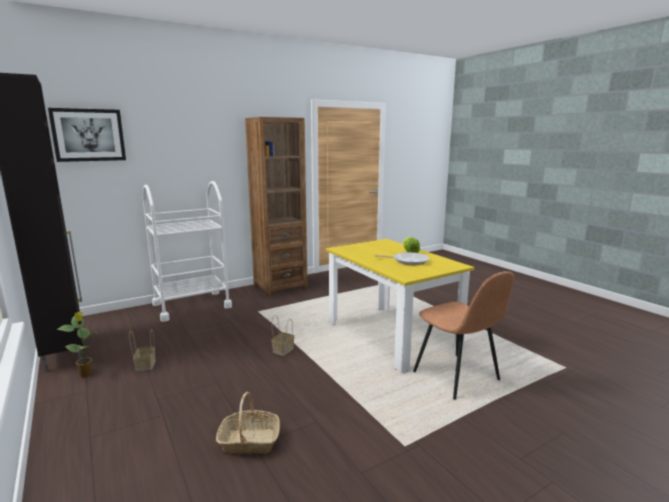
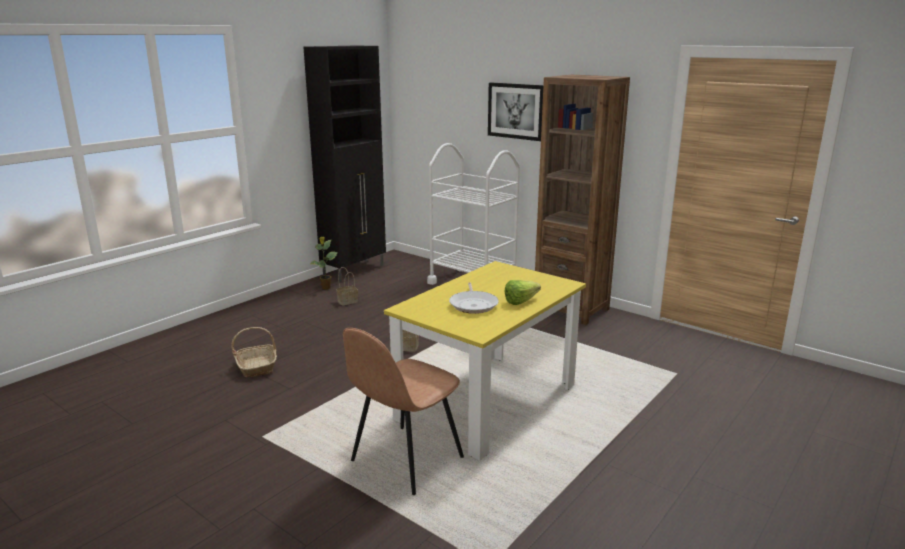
camera: 70 degrees right, 5 degrees up
picture [48,108,126,162] -> picture moved to [488,82,543,141]

